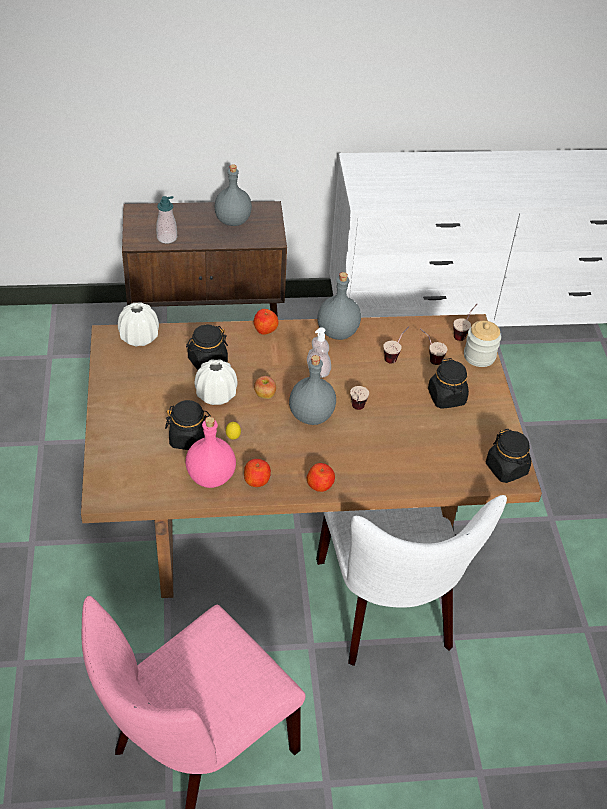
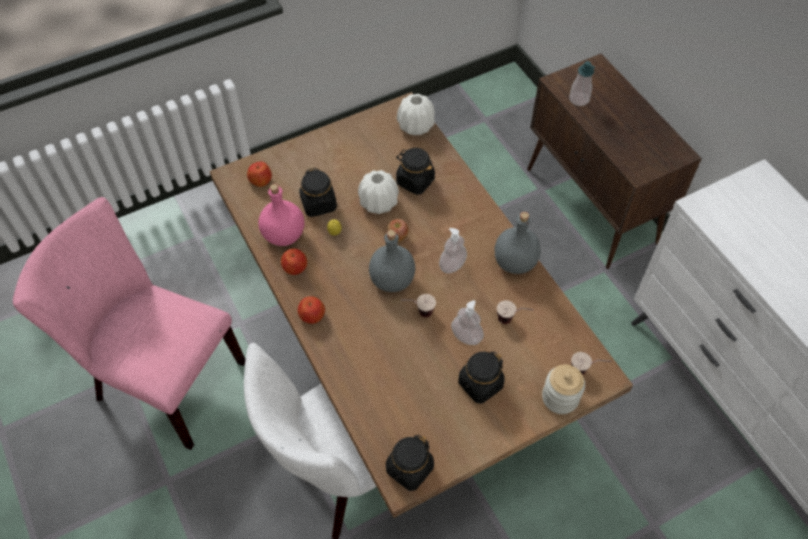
camera: 70 degrees right, 10 degrees up
grey bottle [214,164,252,226] -> none
apple [253,309,279,335] -> apple moved to [247,162,272,187]
cup [420,328,447,365] -> none
none -> soap dispenser [451,300,484,345]

